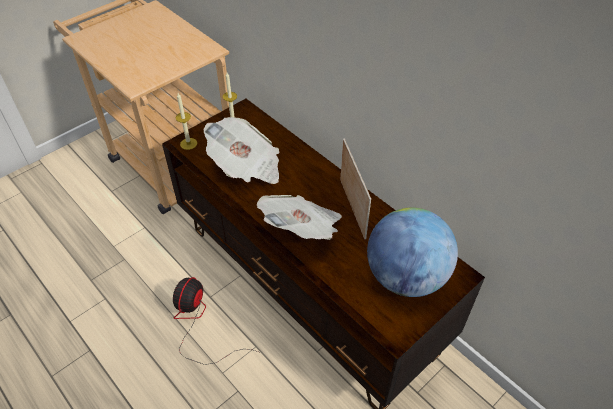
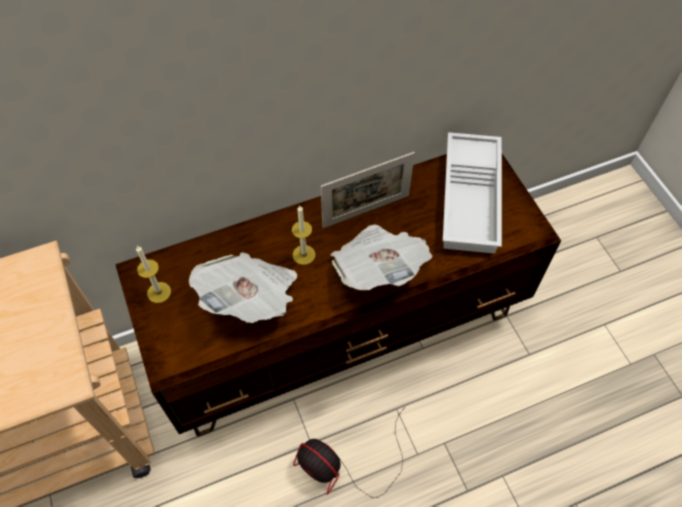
camera: 70 degrees left, 10 degrees up
candle [176,93,197,150] -> candle moved to [292,206,315,265]
picture frame [340,139,371,239] -> picture frame turned 150 degrees clockwise [321,152,415,228]
globe [367,208,458,297] -> white tray [443,132,502,254]

